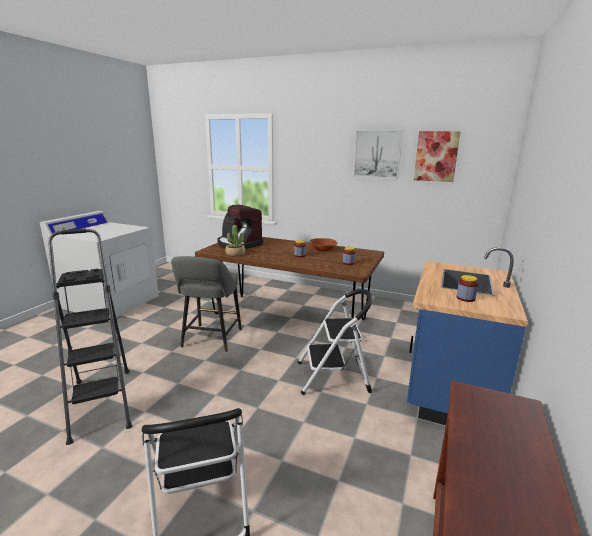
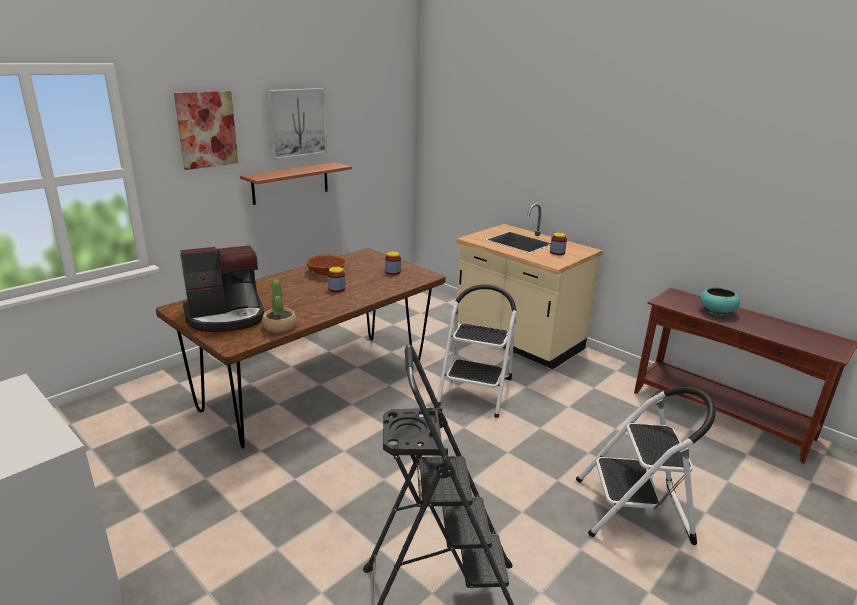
camera: 70 degrees left, 5 degrees up
grey stool [171,256,242,352] -> none
blue counter [407,247,528,425] -> beige counter [456,203,603,369]
picture [414,131,461,182] -> picture moved to [174,91,238,170]
none -> shelf [240,162,352,205]
none -> turquoise bowl [700,287,740,316]

